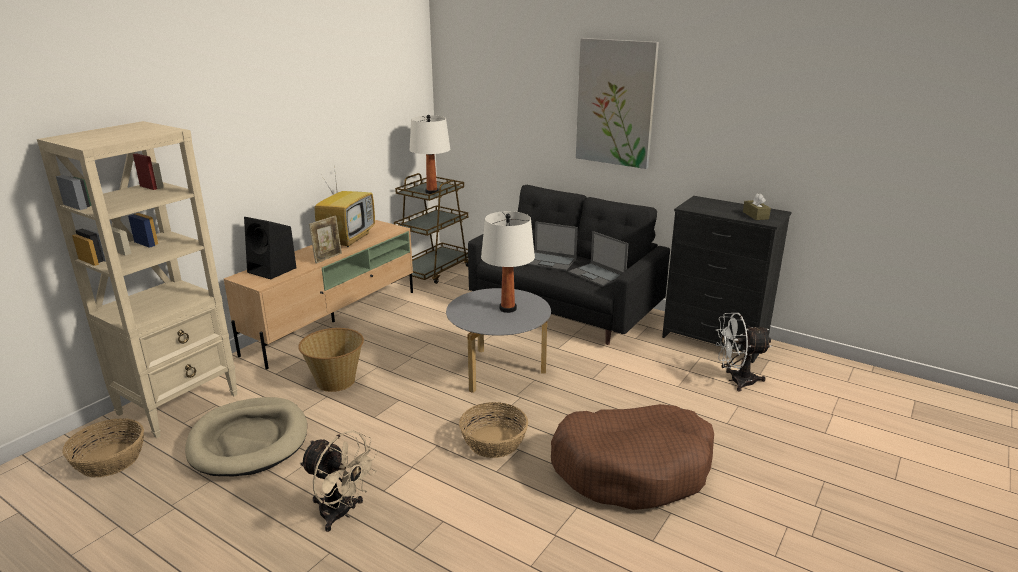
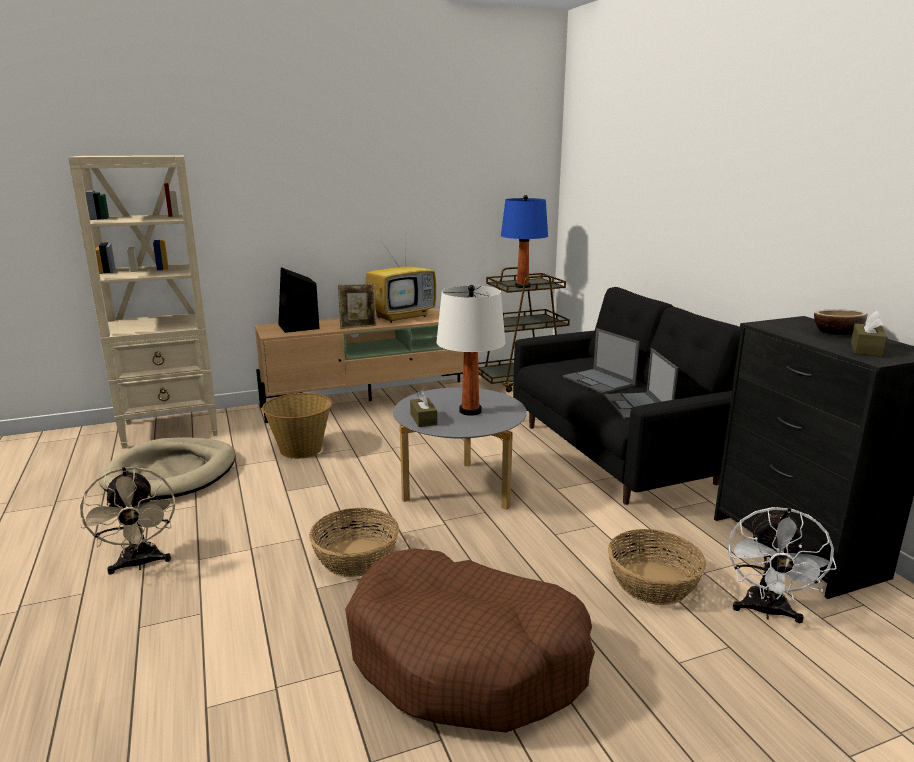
camera: 35 degrees right, 5 degrees down
basket [62,418,144,477] -> basket moved to [608,529,706,605]
white table lamp [409,115,450,194] -> blue table lamp [501,195,548,288]
picture [576,38,659,169] -> none
white fan [716,313,772,392] -> white fan turned 105 degrees counterclockwise [728,507,837,623]
none -> brown tissue box [410,390,437,427]
none -> bowl [814,309,867,335]

